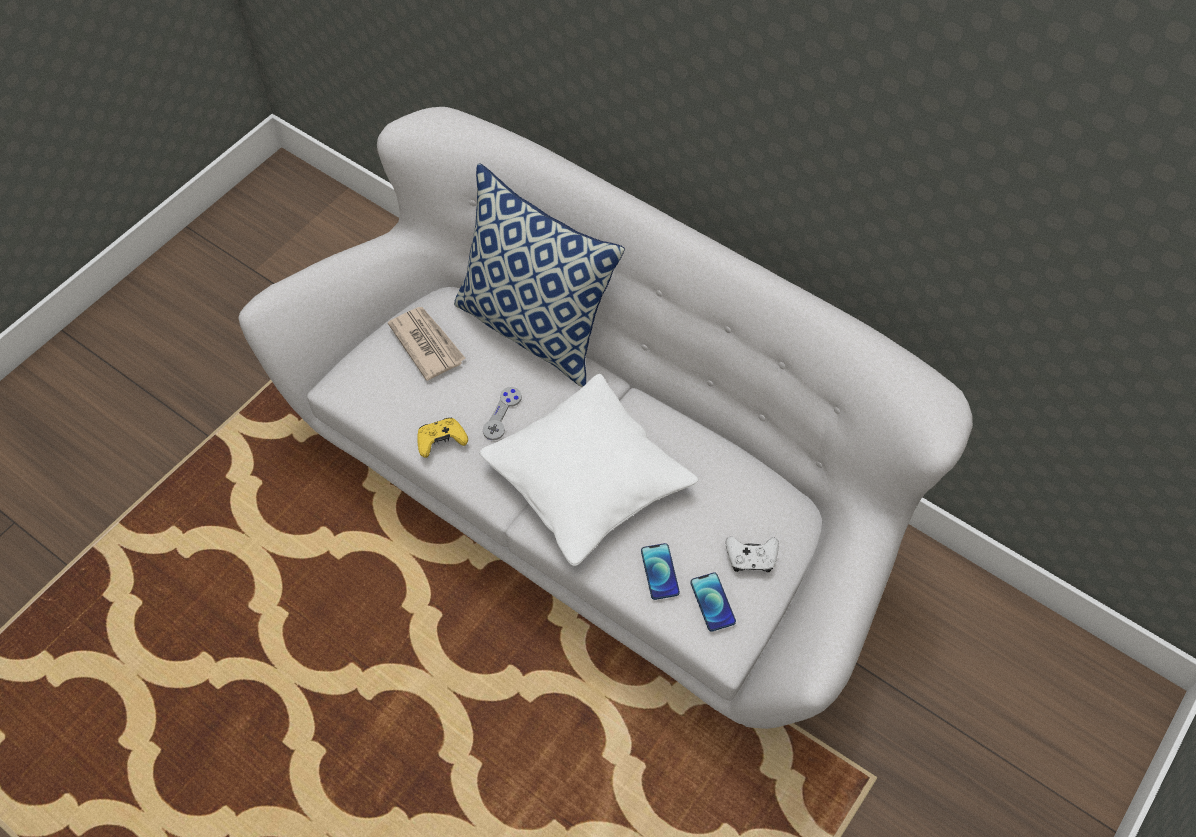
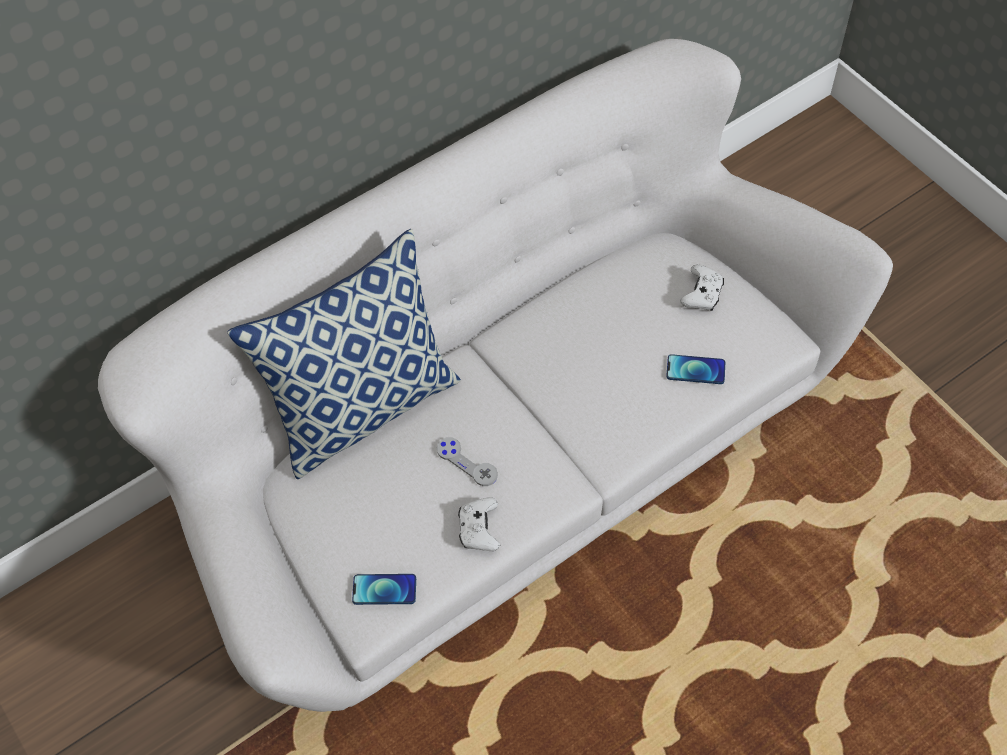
camera: 70 degrees left, 0 degrees up
newspaper [388,307,466,381] -> none
yellow game controller [417,418,468,458] -> white game controller [458,497,500,551]
white pillow [479,374,699,566] -> none
phone [690,573,736,631] -> phone moved to [352,574,416,605]

